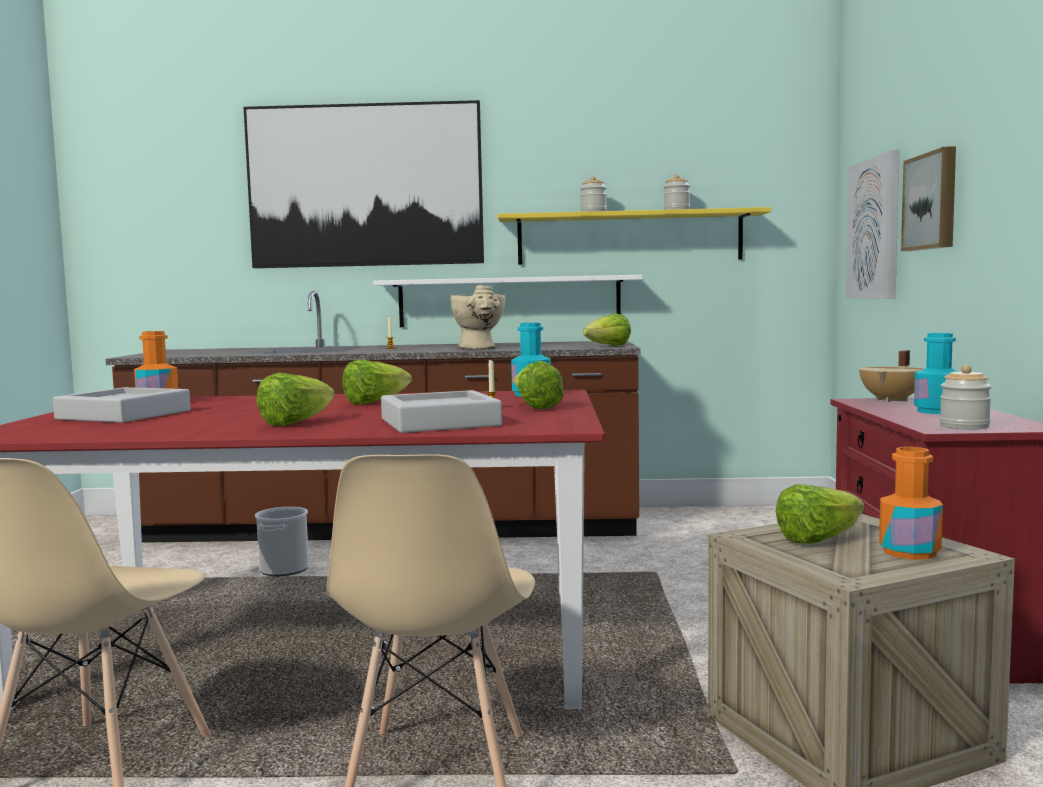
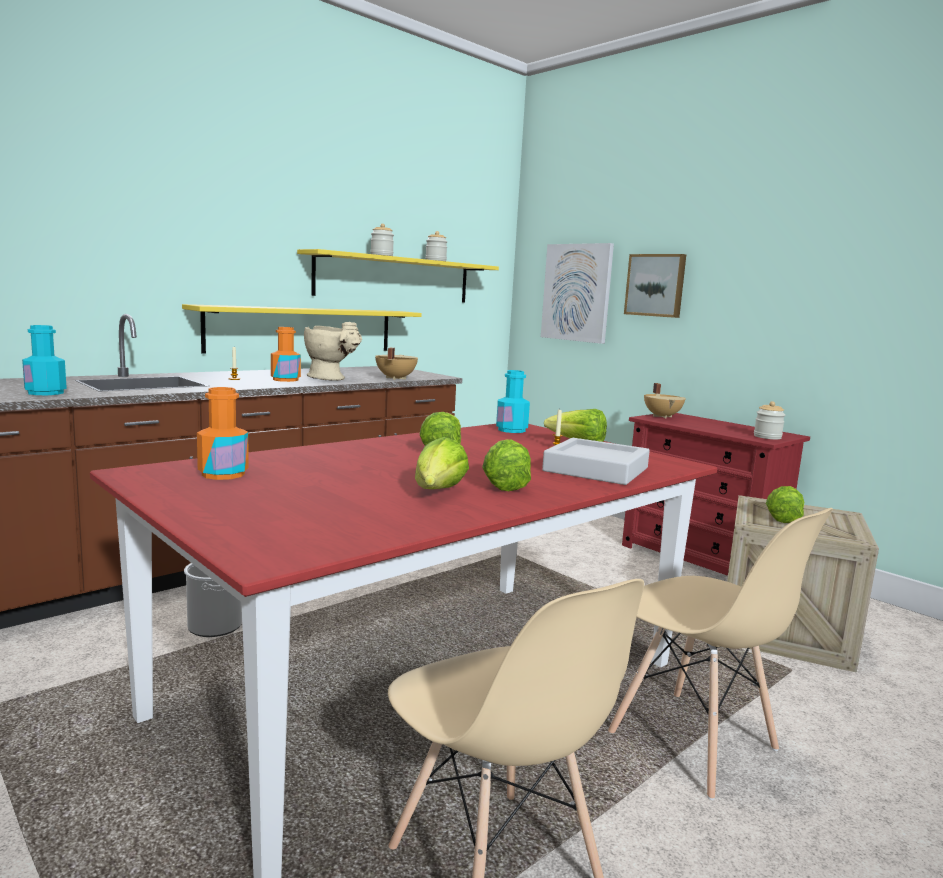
camera: 45 degrees left, 5 degrees up
grey tray [53,387,191,423] -> none
picture [244,100,484,268] -> none
white shelf [373,275,643,327] -> yellow shelf [182,304,422,354]
lettuce [583,313,631,346] -> lettuce moved to [415,437,469,489]
orange bottle [879,447,943,560] -> orange bottle moved to [271,327,301,382]
turquoise bottle [914,333,958,414] -> turquoise bottle moved to [22,325,67,395]
none -> beige cooking pot [375,348,418,380]

